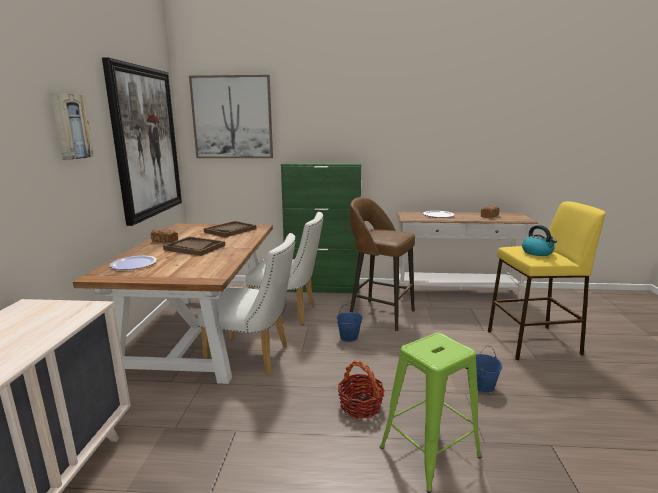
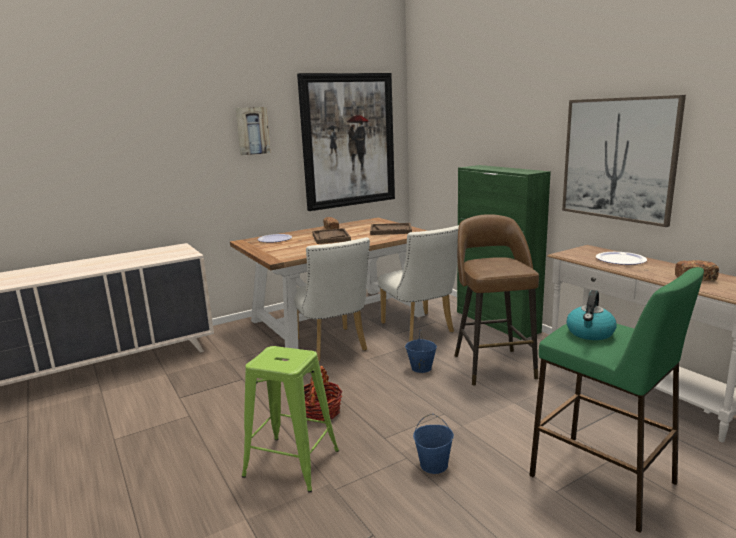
camera: 55 degrees right, 0 degrees up
picture [189,75,273,158] -> picture moved to [562,95,686,227]
yellow stool [488,201,606,360] -> green stool [529,267,704,533]

